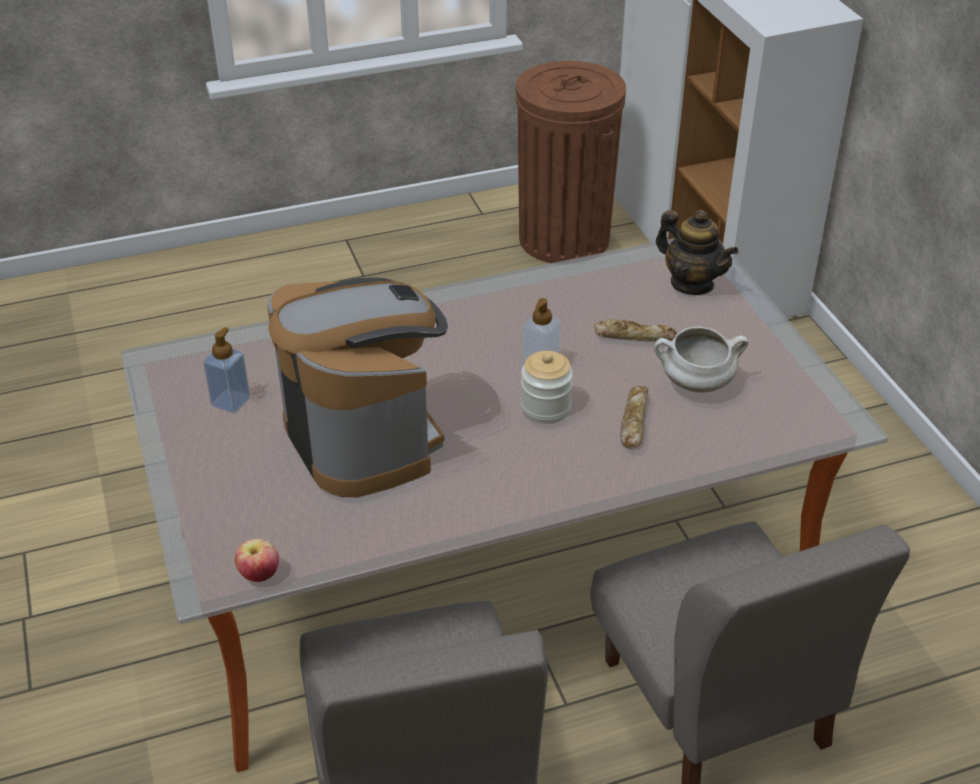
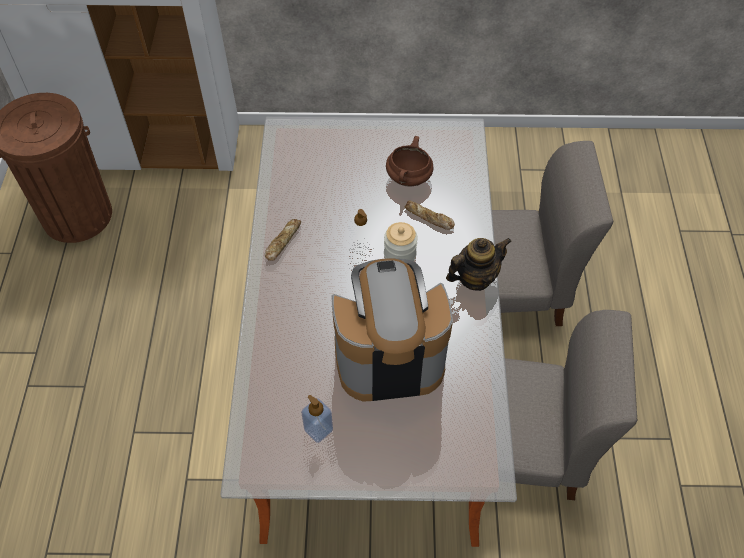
camera: 70 degrees left, 15 degrees up
apple [235,539,279,582] -> none
bread [594,319,678,341] -> bread moved to [265,219,301,261]
white cooking pot [654,327,748,392] -> brown cooking pot [386,136,433,187]
teapot [656,210,738,295] -> teapot moved to [446,238,512,291]

